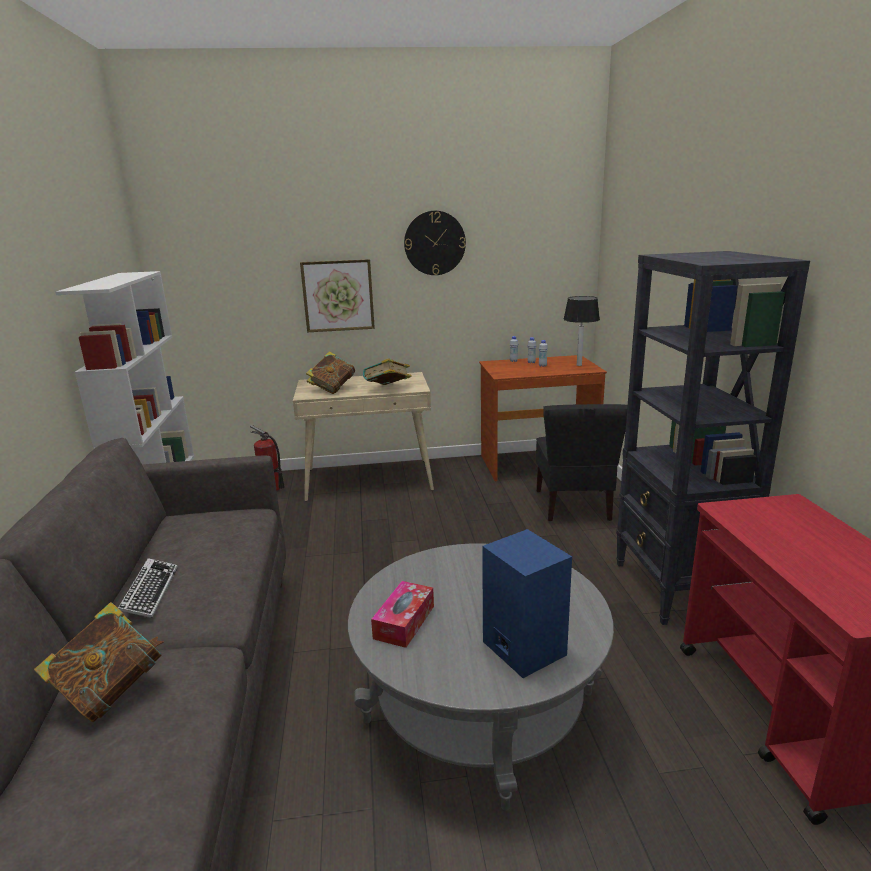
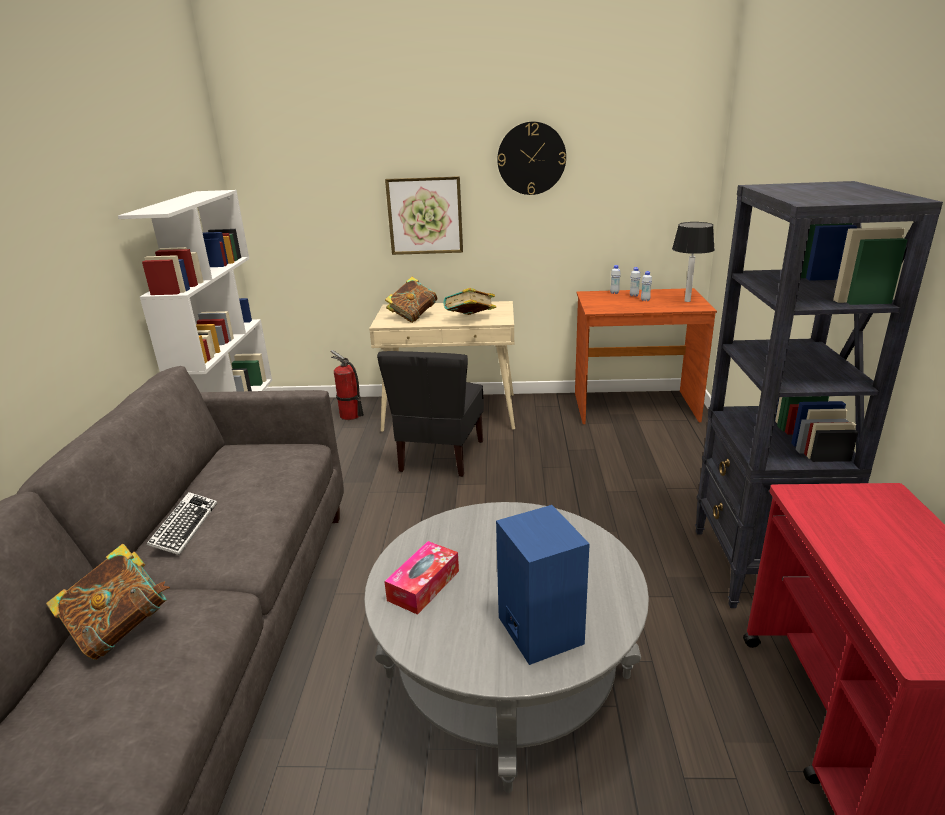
camera: 10 degrees right, 5 degrees up
black chair [536,404,628,522] -> black chair moved to [377,351,484,477]

